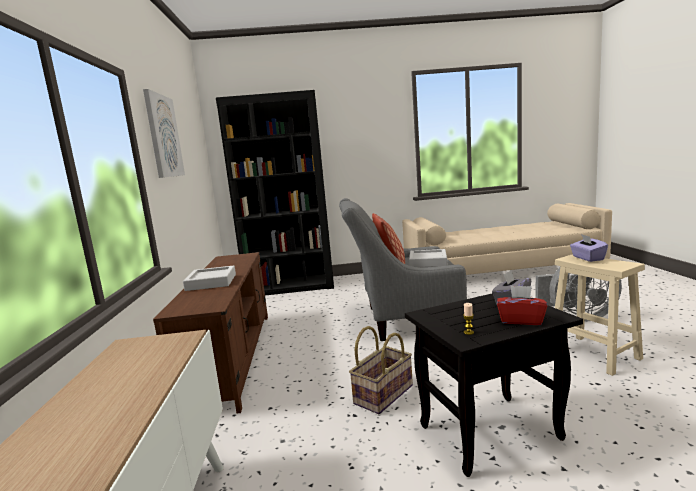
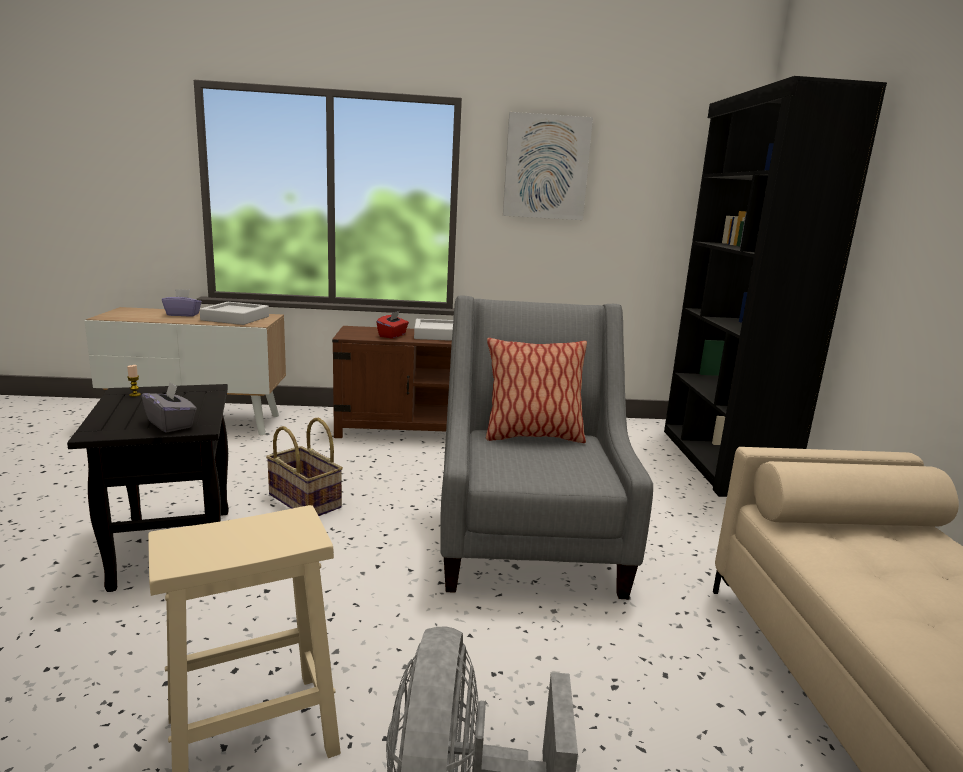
camera: 90 degrees right, 5 degrees up
grey tray [409,249,447,267] -> grey tray moved to [199,302,269,325]
red tissue box [497,286,548,325] -> red tissue box moved to [376,311,409,339]
purple tissue box [570,235,608,262] -> purple tissue box moved to [162,289,202,317]

